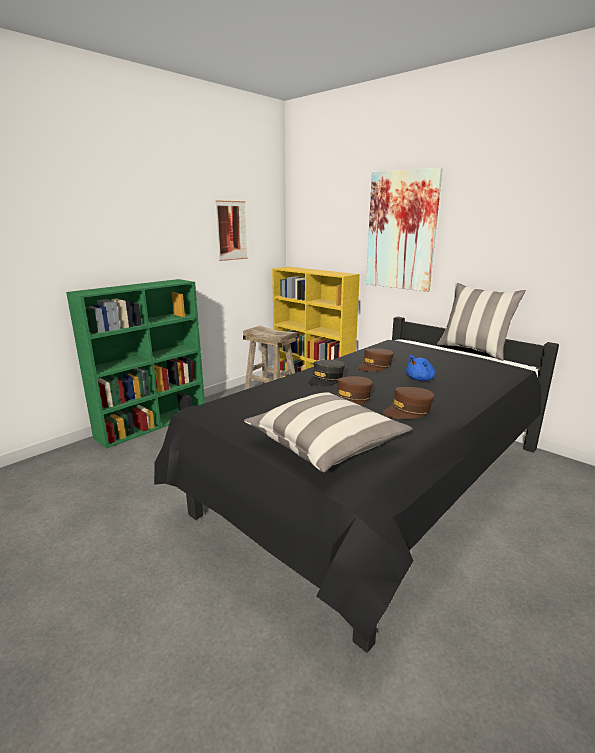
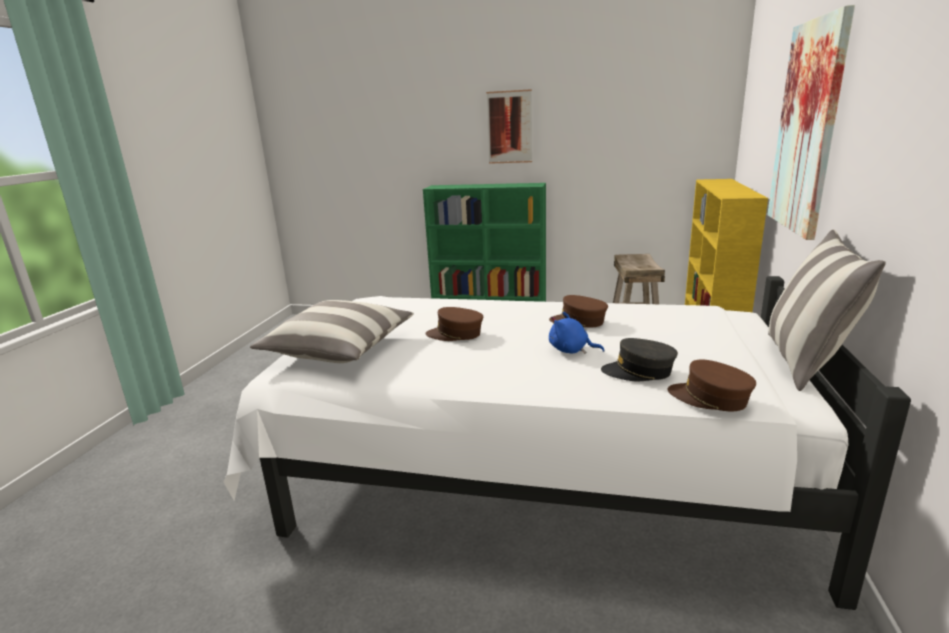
camera: 60 degrees right, 0 degrees up
black bed [154,317,559,653] -> white bed [224,276,911,610]
picture [215,200,248,261] -> picture moved to [486,89,532,164]
grey cap [308,360,345,387] -> grey cap moved to [601,338,678,381]
brown cap [383,387,435,419] -> brown cap moved to [668,359,756,411]

